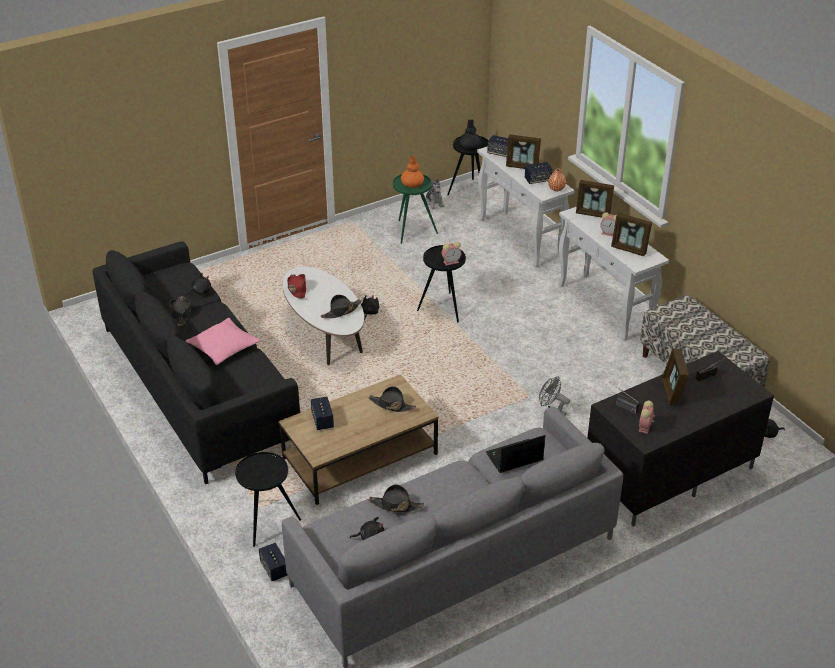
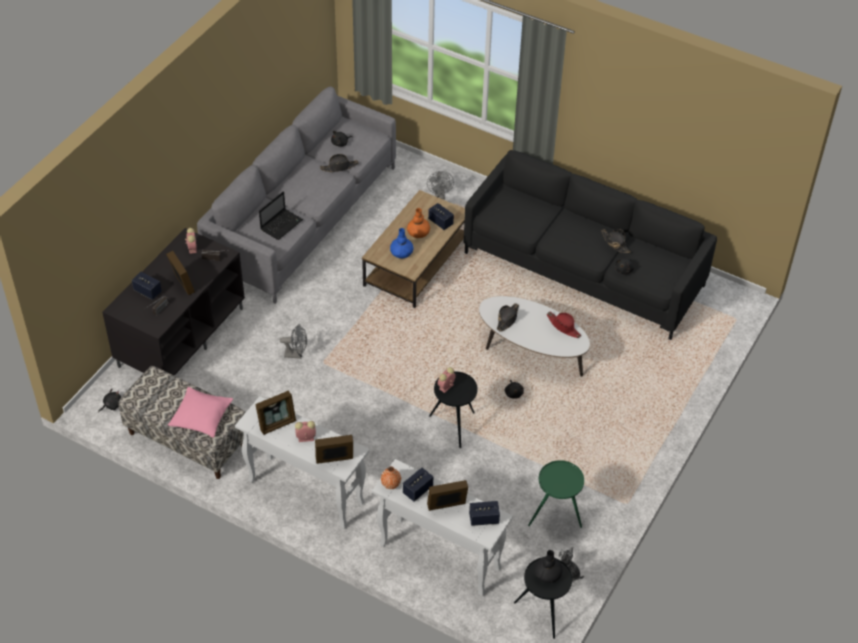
camera: 150 degrees right, 10 degrees up
pink pillow [186,318,260,365] -> pink pillow moved to [168,387,233,438]
black side table [235,452,301,547] -> grey fan [427,171,454,199]
speaker [259,543,288,581] -> speaker moved to [132,272,162,300]
black hat [369,386,416,412] -> blue vase [390,228,413,258]
orange vase [401,155,424,188] -> orange vase moved to [407,208,430,238]
picture frame [611,213,652,256] -> picture frame turned 150 degrees clockwise [256,391,296,435]

